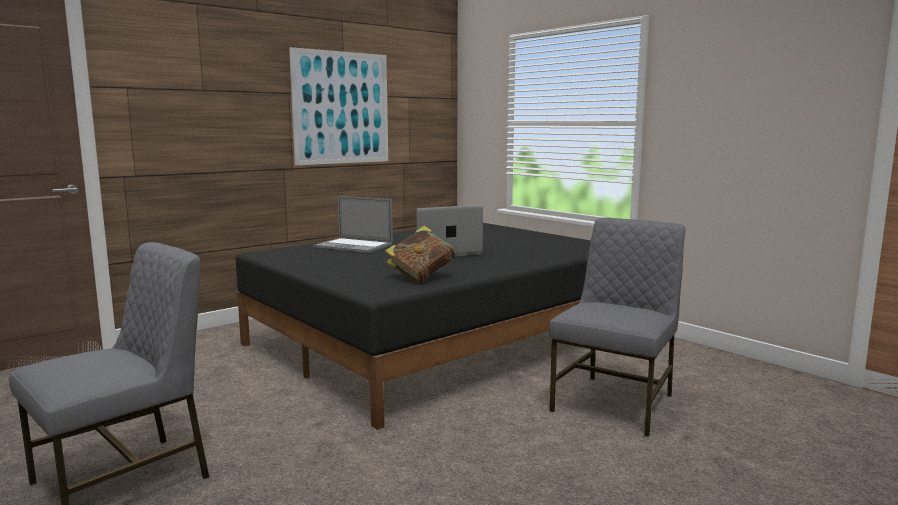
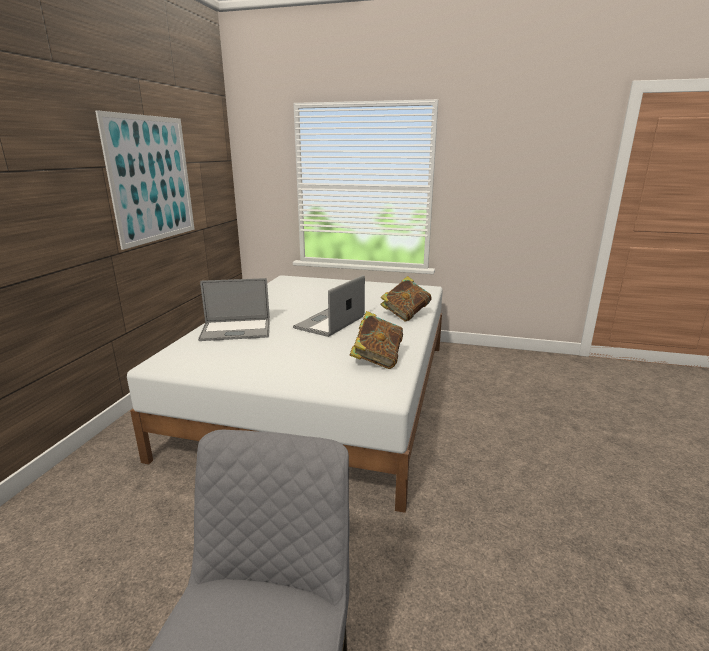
camera: 35 degrees left, 10 degrees up
black bed [236,223,591,430] -> white bed [127,275,443,513]
grey chair [549,217,685,437] -> none
none -> book [381,276,432,322]

